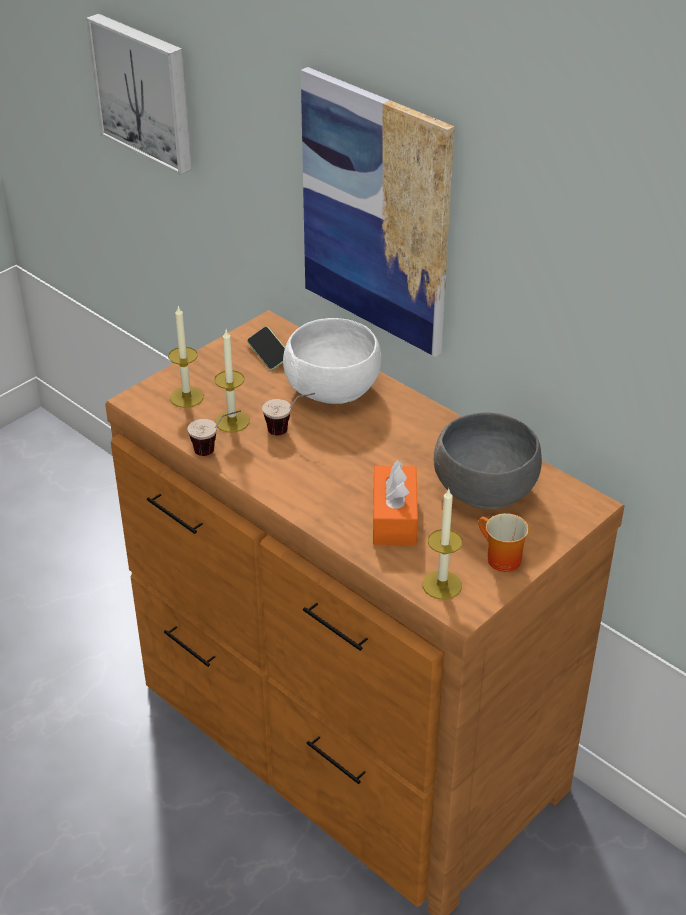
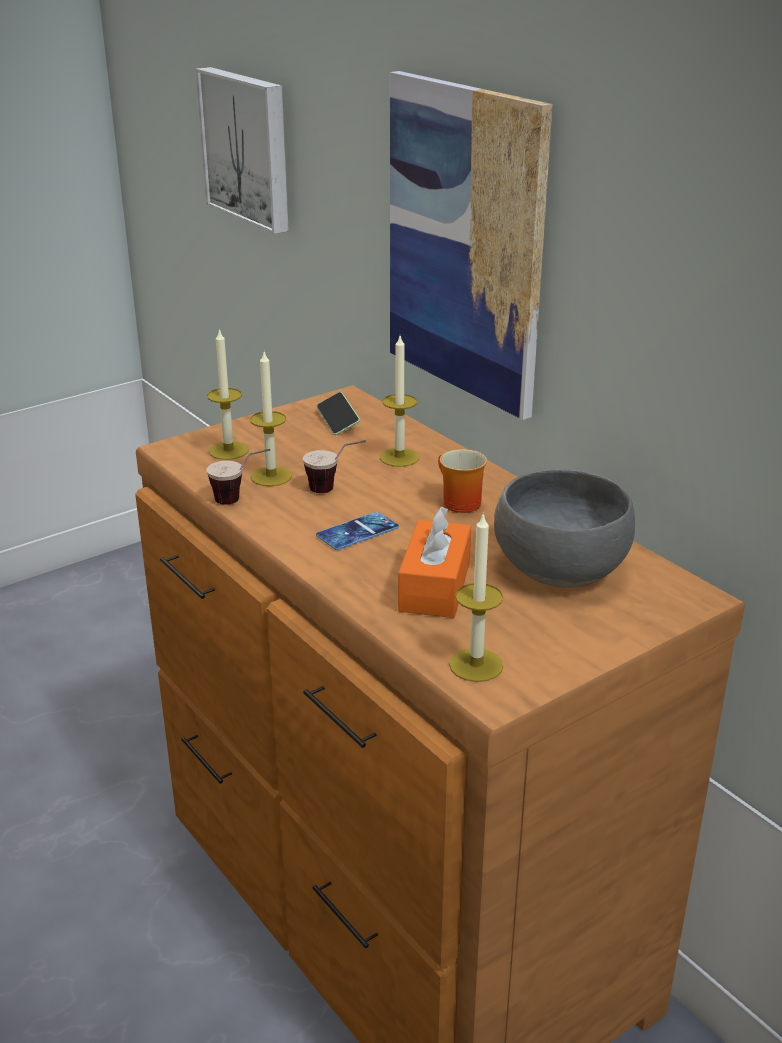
camera: 10 degrees right, 10 degrees down
white bowl [283,318,381,404] -> candle [380,336,419,467]
mug [478,513,529,572] -> mug moved to [438,449,487,513]
none -> phone [316,512,399,550]

